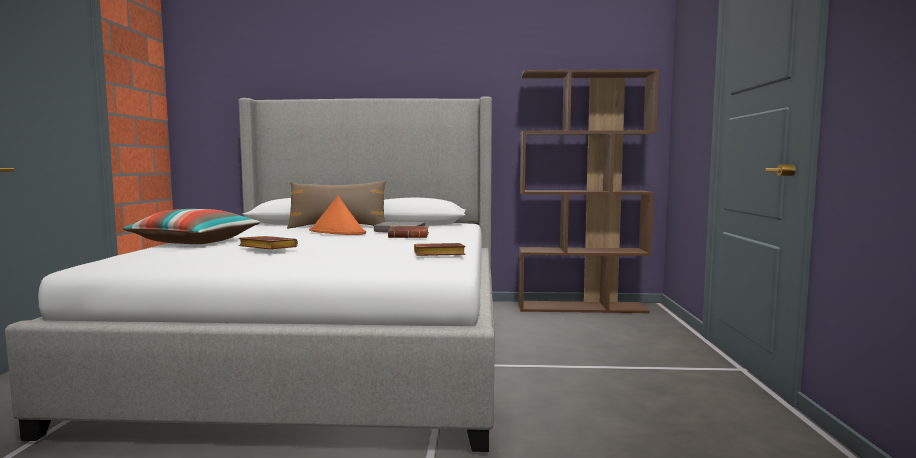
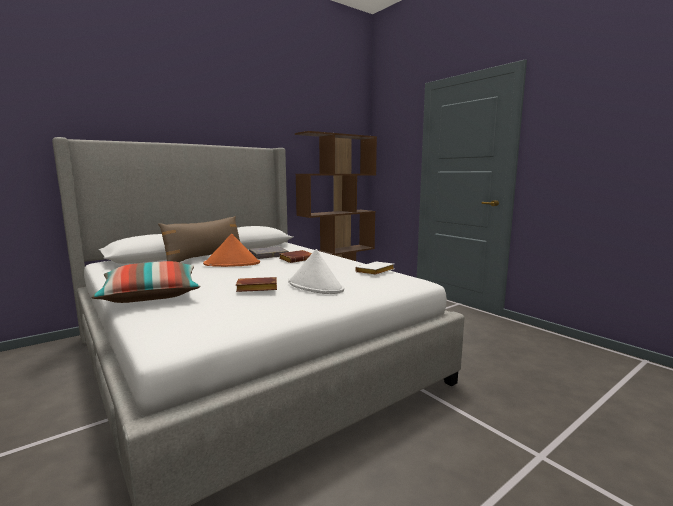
camera: 40 degrees left, 5 degrees up
brown book [414,243,465,256] -> white book [355,262,394,275]
none -> white hat [288,249,344,294]

